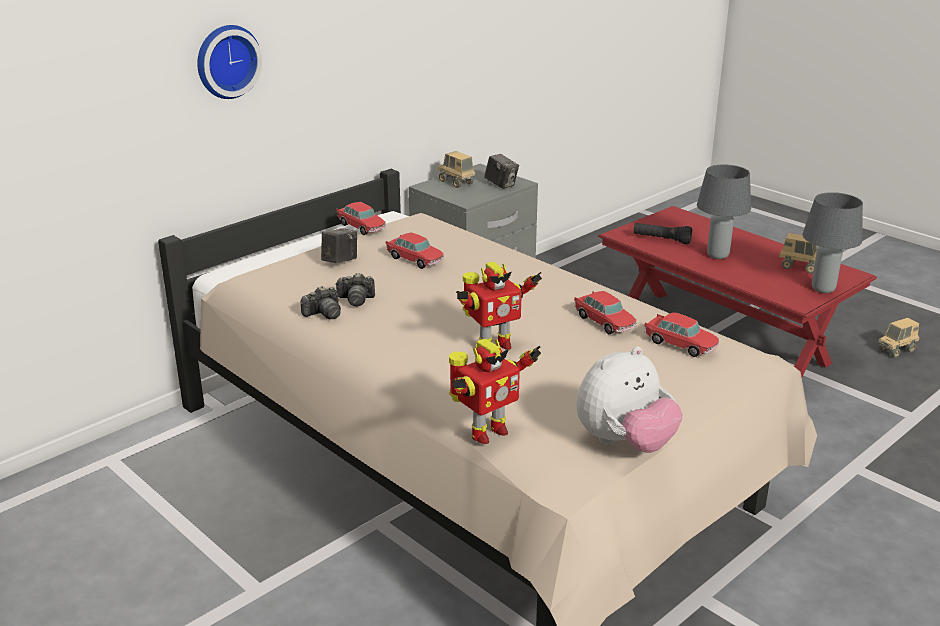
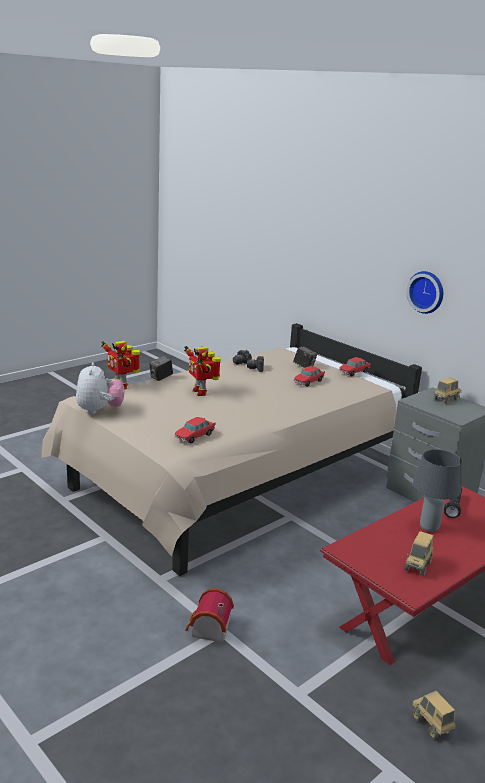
camera: 90 degrees right, 5 degrees down
wall clock [197,25,262,99] -> wall clock moved to [406,271,443,314]
camera [484,154,519,189] -> camera moved to [149,356,173,381]
toy car [574,291,637,334] -> none
plush toy [576,347,683,453] -> plush toy turned 150 degrees counterclockwise [76,362,124,415]
grey table lamp [803,192,863,293] -> none
none -> toy house [185,588,234,643]

